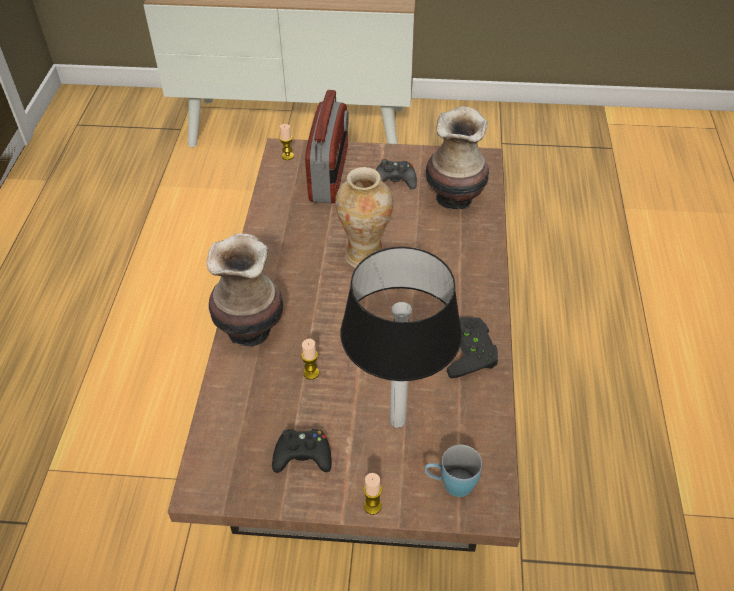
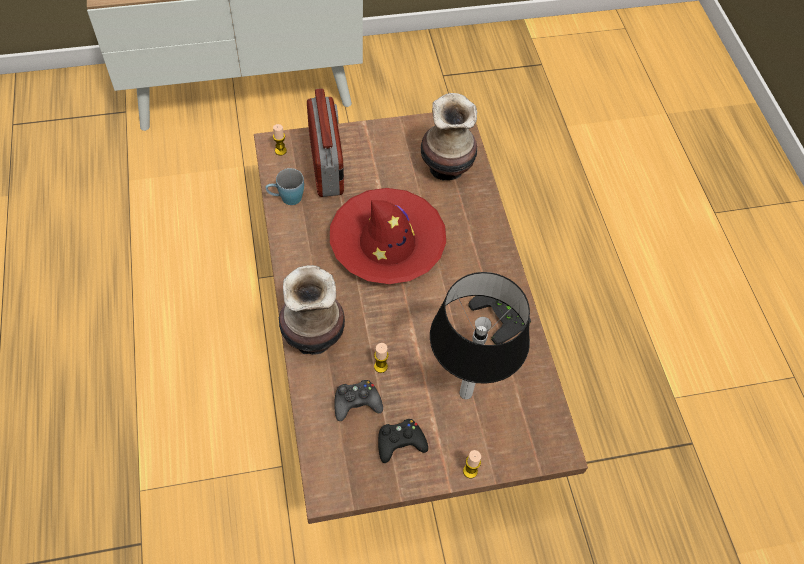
camera: 20 degrees left, 10 degrees up
vase [335,167,393,268] -> red hat [330,188,446,284]
black game controller [376,159,417,189] -> black game controller moved to [334,380,383,421]
blue mug [425,445,482,497] -> blue mug moved to [265,168,304,205]

